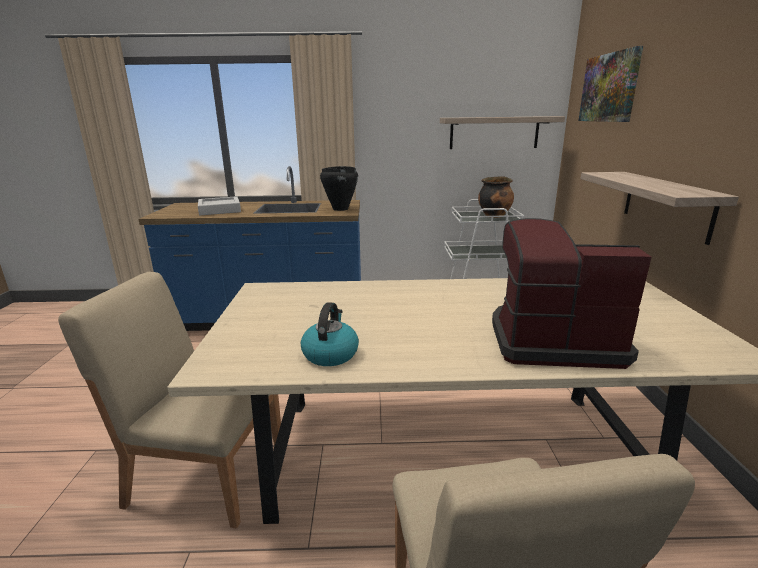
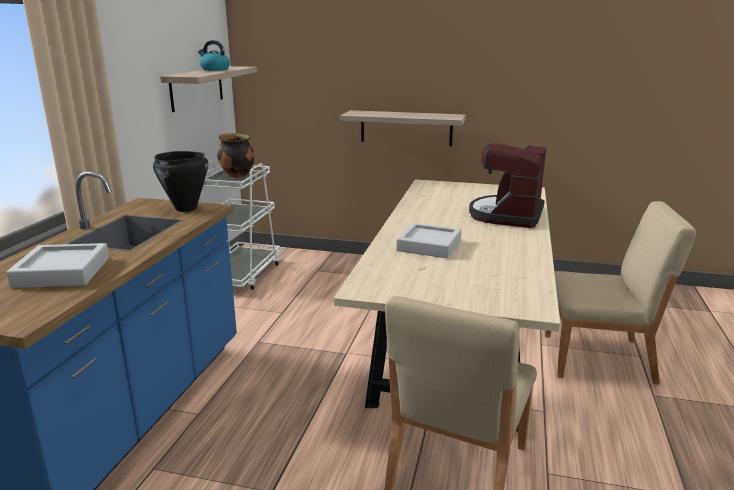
camera: 75 degrees left, 0 degrees up
kettle [301,302,359,366] -> kettle moved to [198,40,230,71]
picture [578,46,643,122] -> none
none -> grey tray [396,223,461,258]

